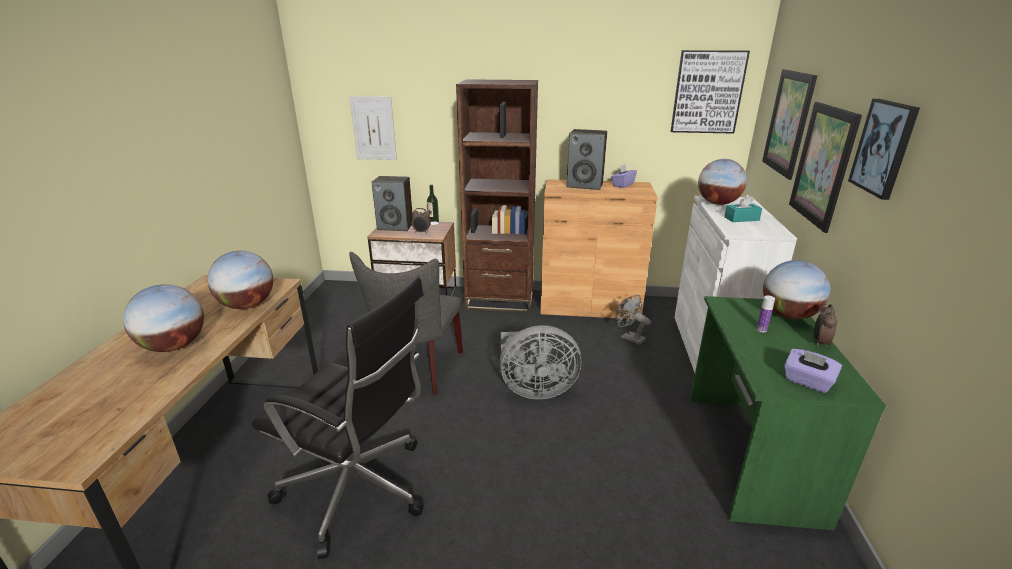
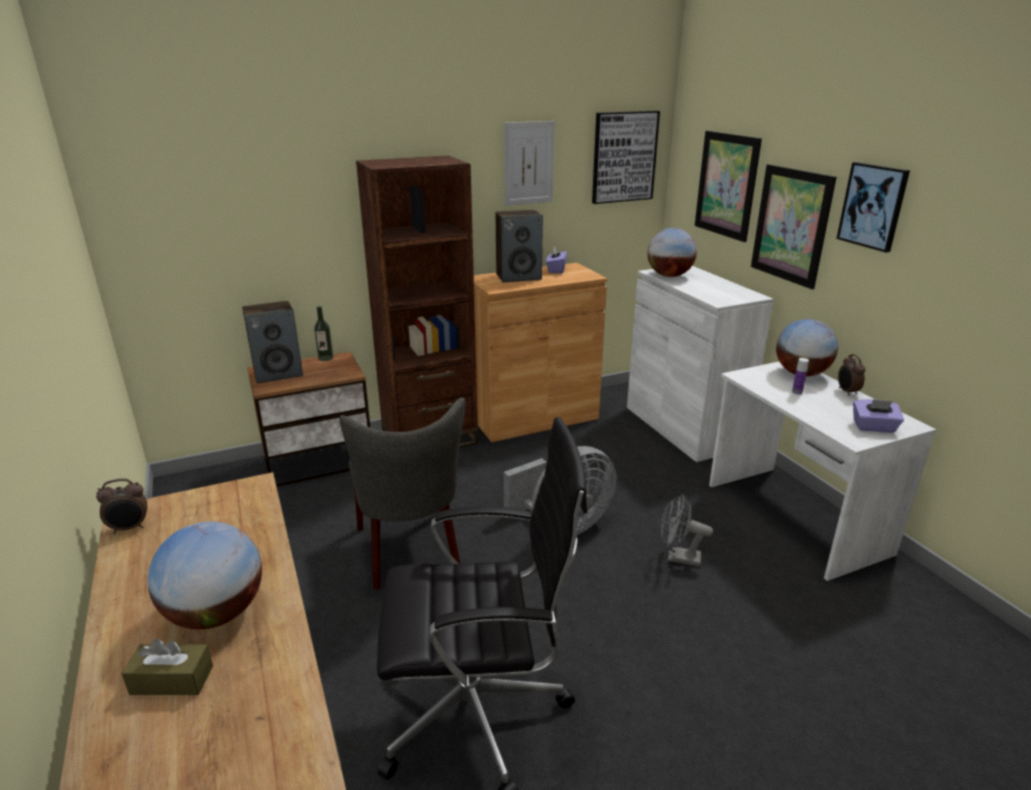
camera: 30 degrees left, 0 degrees up
globe [207,251,273,309] -> none
picture [349,96,397,160] -> picture moved to [504,121,555,206]
alarm clock [412,208,431,233] -> alarm clock moved to [96,478,147,534]
grey fan [616,295,651,345] -> grey fan moved to [661,495,713,566]
green desk [690,296,886,530] -> white desk [709,362,936,581]
turquoise tissue box [724,195,762,222] -> none
none -> brown tissue box [122,638,213,695]

